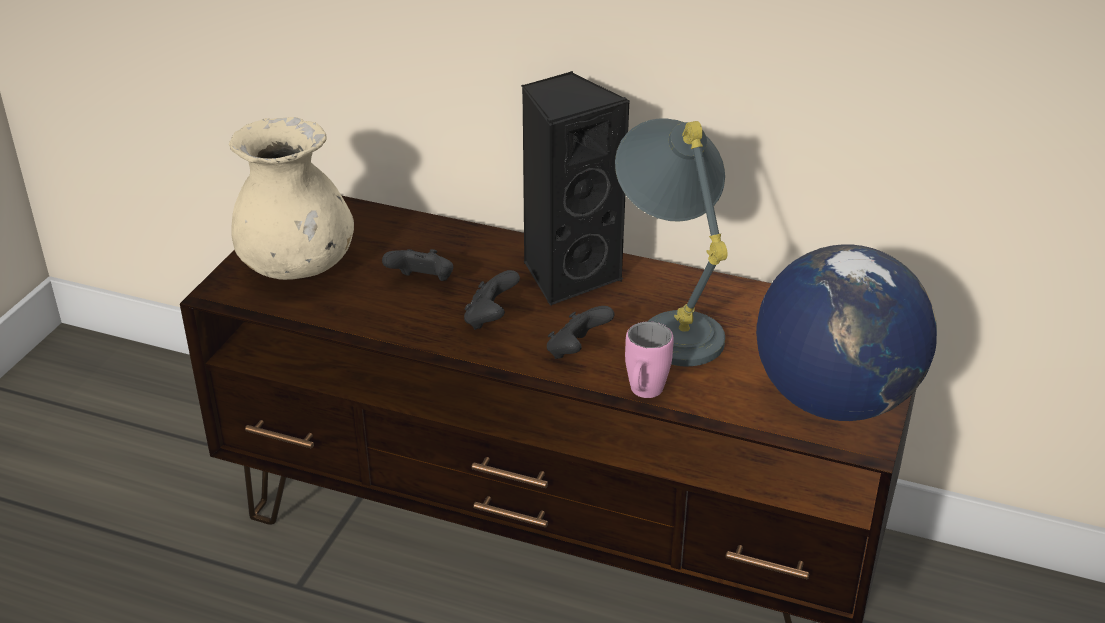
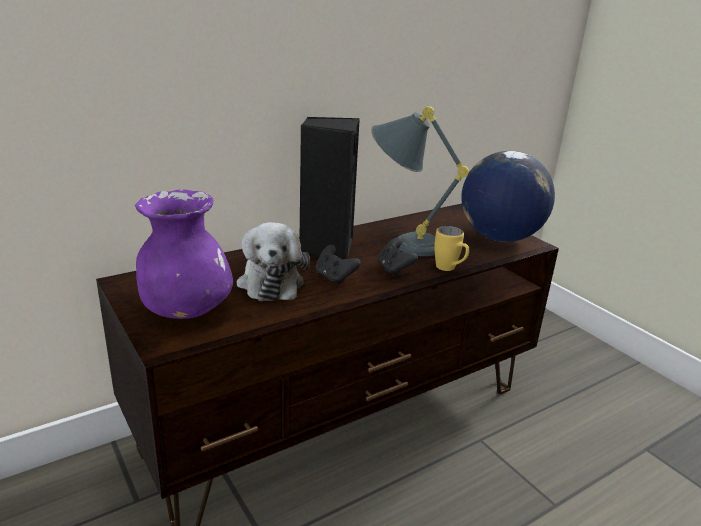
camera: 55 degrees left, 10 degrees down
beige vase [229,117,354,280] -> purple vase [135,189,233,319]
black game controller [382,249,453,281] -> plush toy [237,222,310,301]
pink mug [625,321,673,398] -> yellow mug [434,226,469,271]

